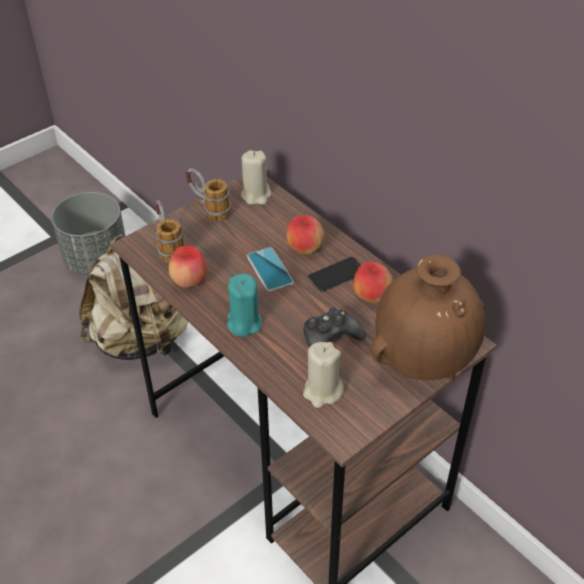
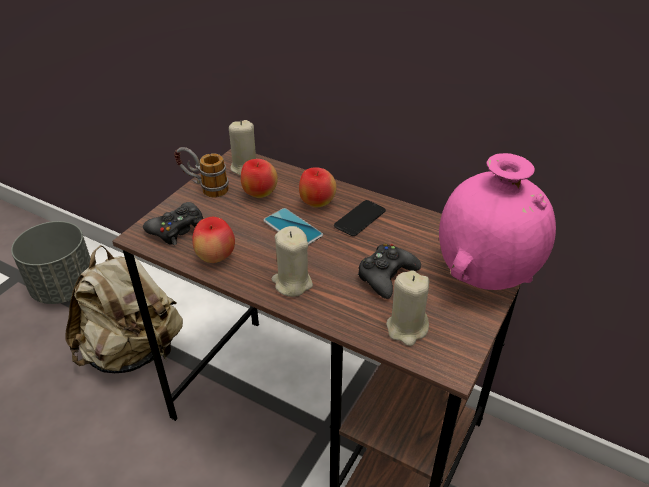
camera: 20 degrees left, 5 degrees down
mug [155,200,186,263] -> black game controller [143,202,203,245]
turquoise candle [227,274,262,337] -> beige candle [272,226,313,297]
apple [353,261,393,303] -> apple moved to [241,159,278,198]
brown vase [370,254,485,380] -> pink vase [439,153,556,290]

